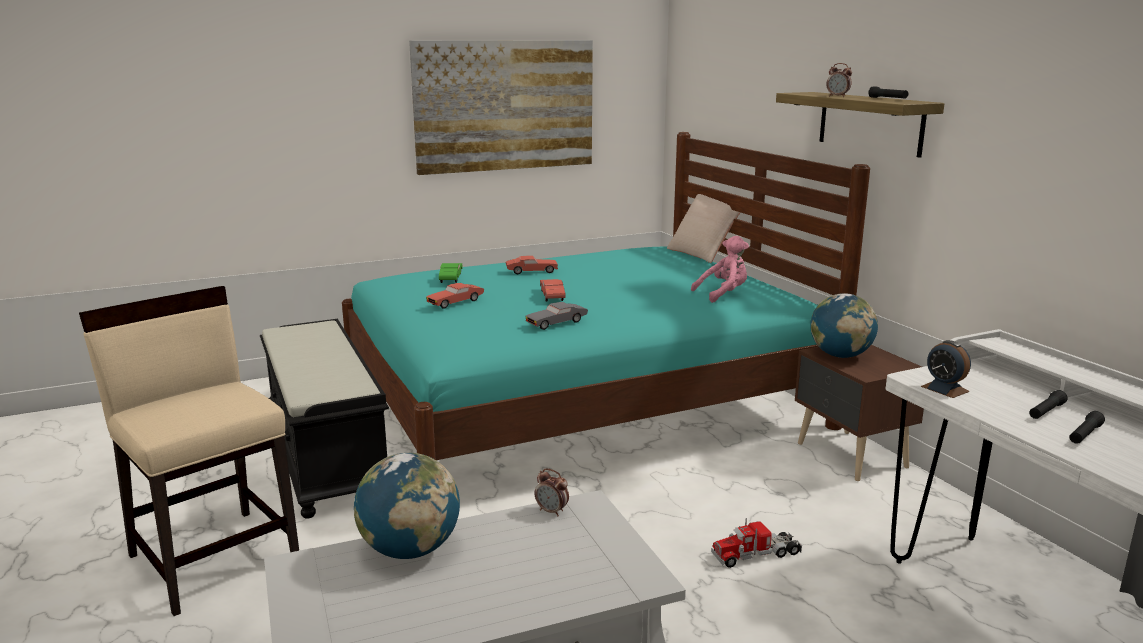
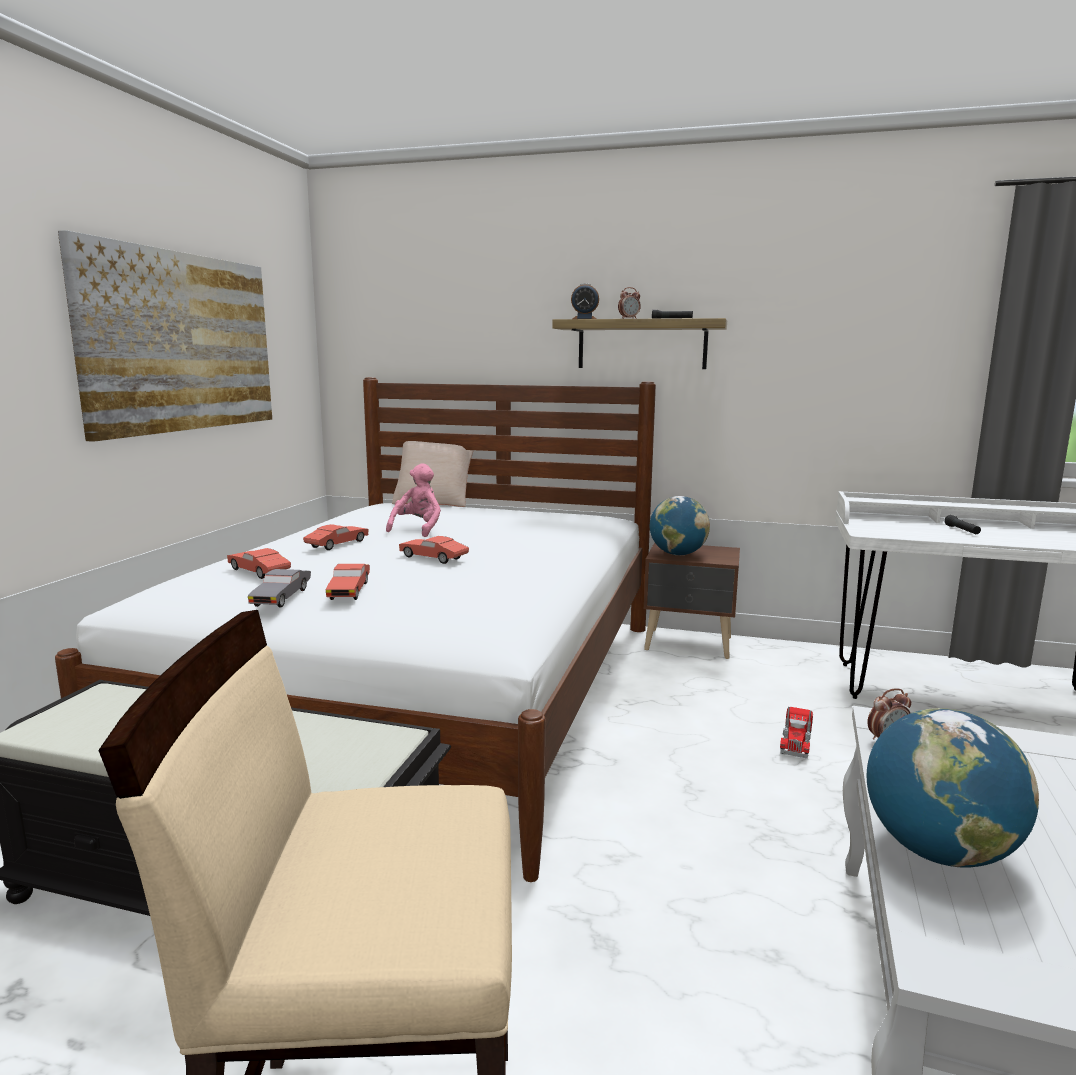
camera: 50 degrees left, 5 degrees down
turquoise bed [342,132,870,460] -> white bed [55,377,656,882]
green toy car [439,263,462,283] -> red toy car [227,548,291,579]
grey toy car [525,302,588,330] -> grey toy car moved to [248,569,311,608]
pink plush toy [691,236,749,303] -> pink plush toy moved to [386,463,441,537]
alarm clock [921,340,971,398] -> alarm clock moved to [571,283,599,319]
black flashlight [1069,411,1105,444] -> none

